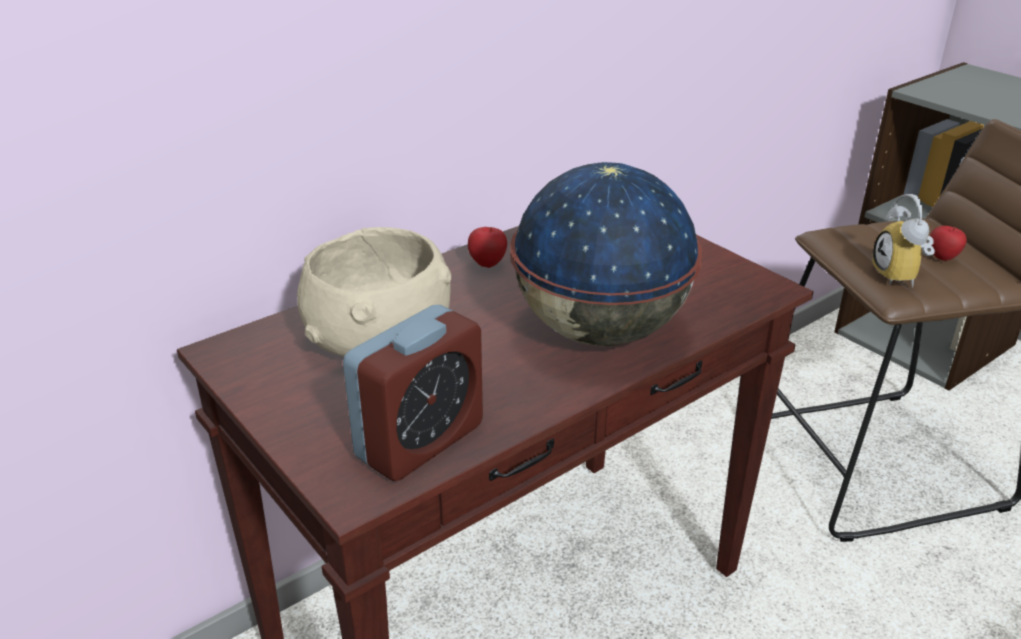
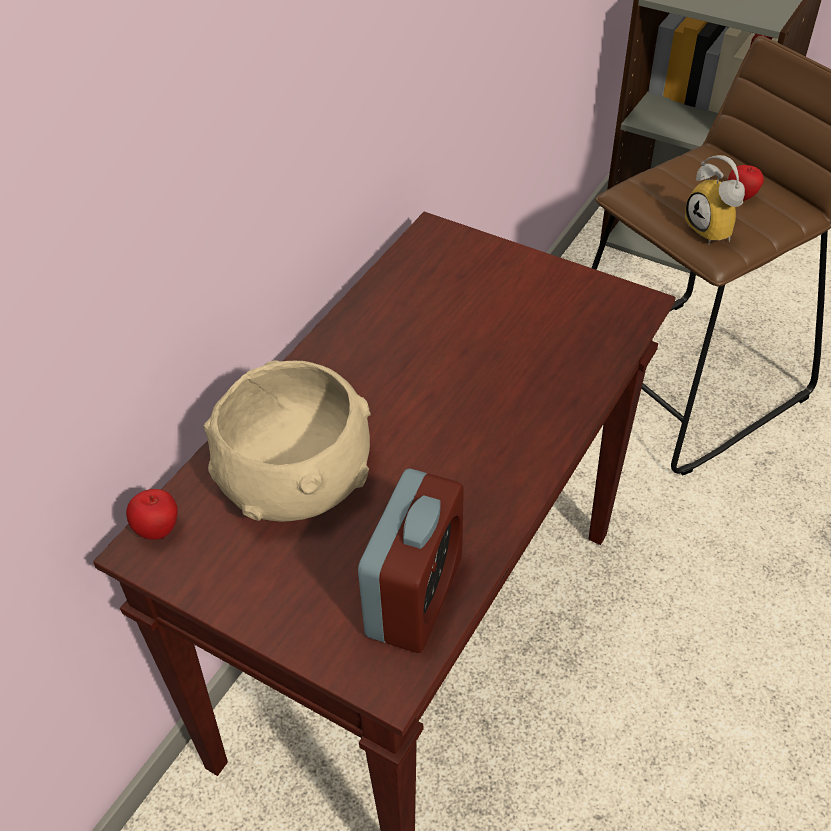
camera: 20 degrees left, 15 degrees up
apple [468,227,507,268] -> apple moved to [126,489,178,540]
globe [510,162,702,346] -> none

